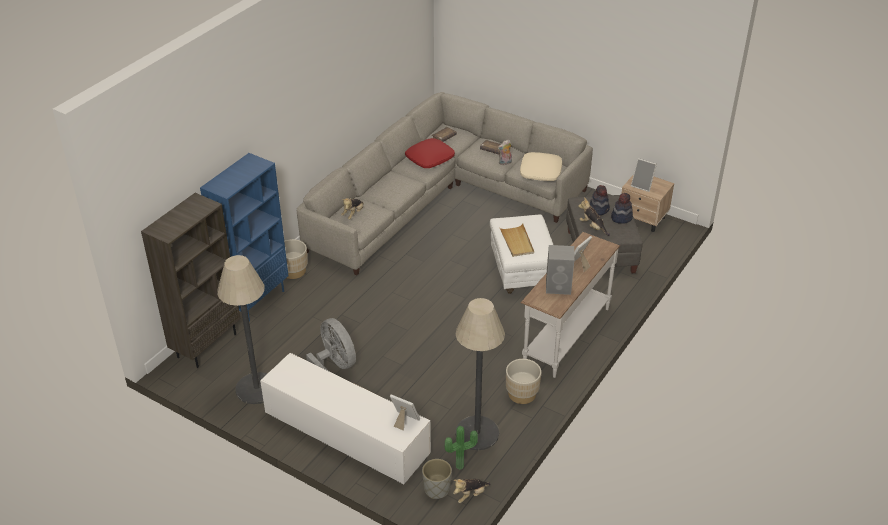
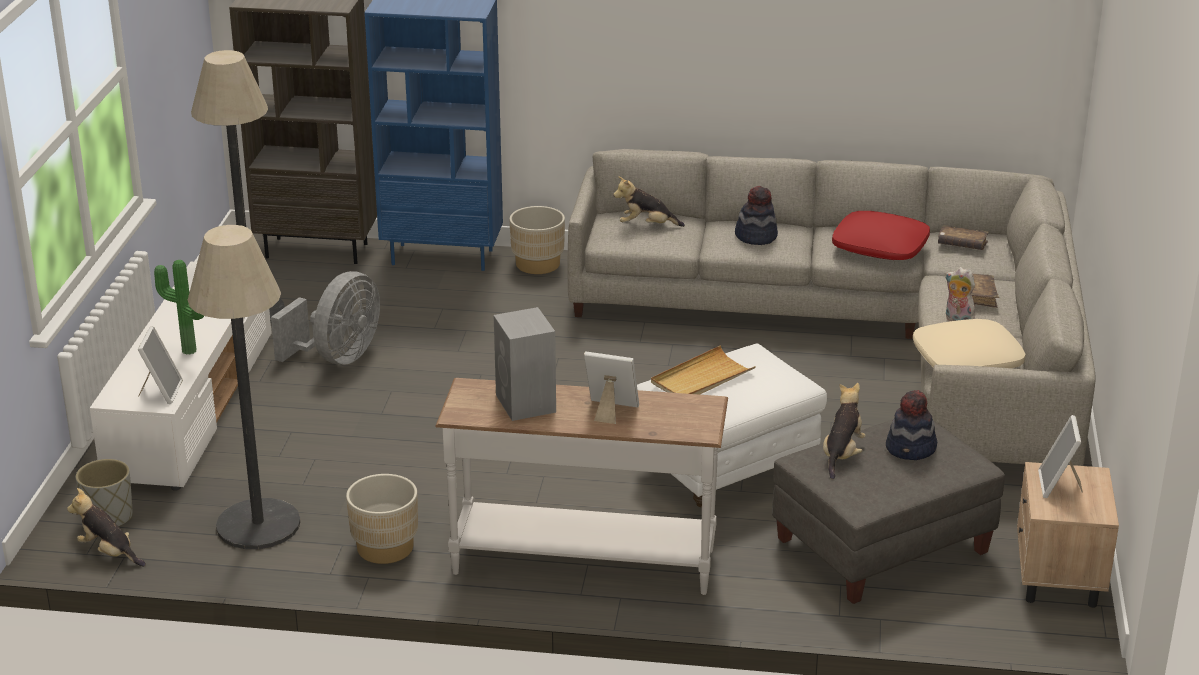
camera: 65 degrees right, 10 degrees down
potted plant [445,426,478,470] -> potted plant moved to [154,260,204,355]
hat [611,193,633,224] -> hat moved to [735,186,778,245]

